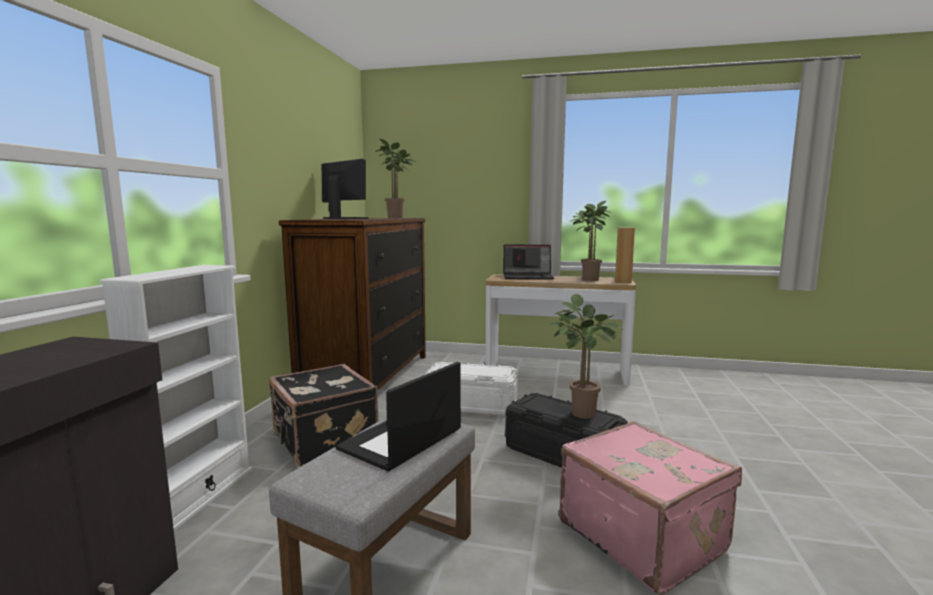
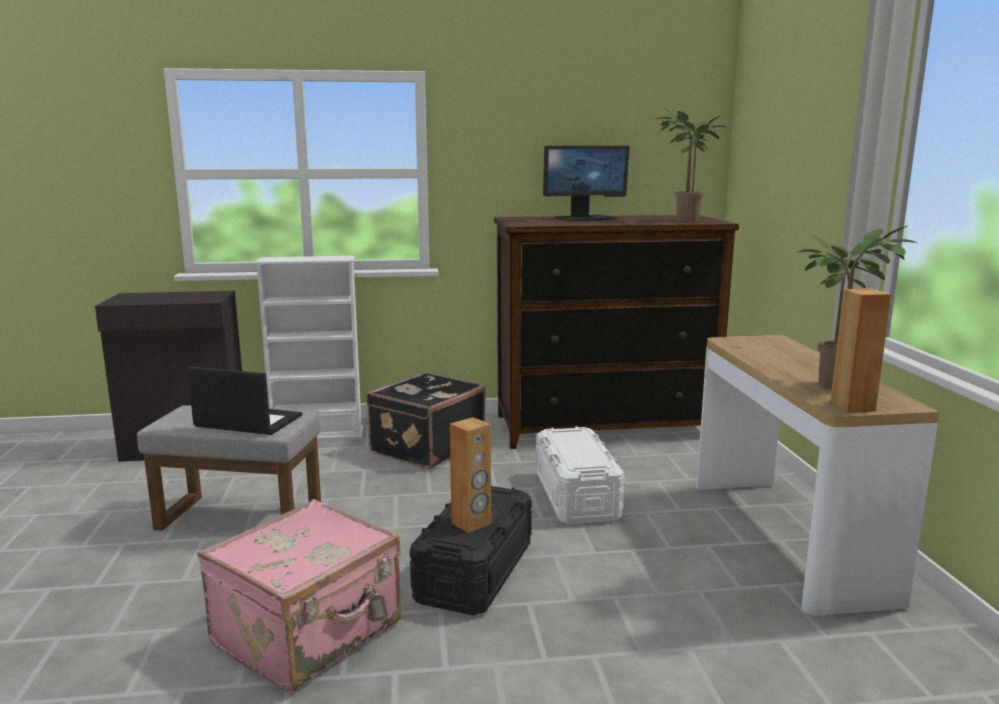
camera: 70 degrees right, 5 degrees up
monitor [321,159,369,219] -> monitor turned 45 degrees clockwise [543,146,629,221]
laptop [503,245,554,280] -> none
potted plant [548,294,623,419] -> brown speaker [450,417,491,533]

